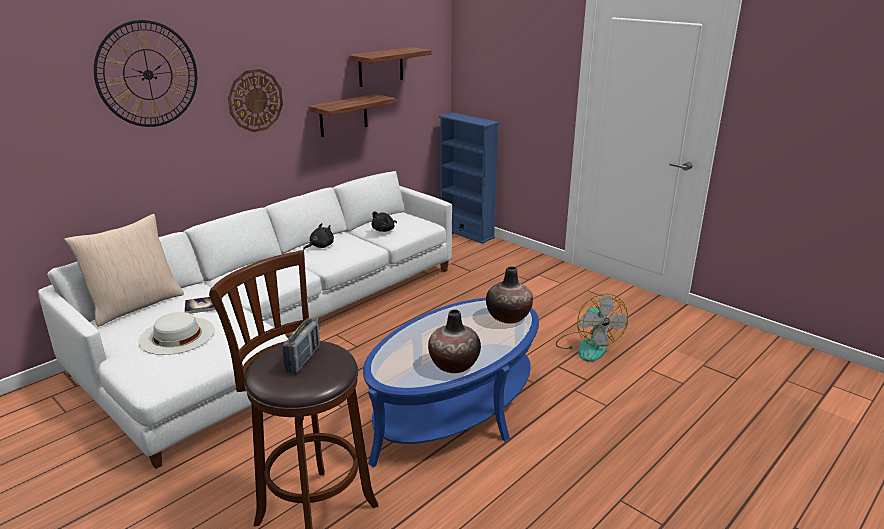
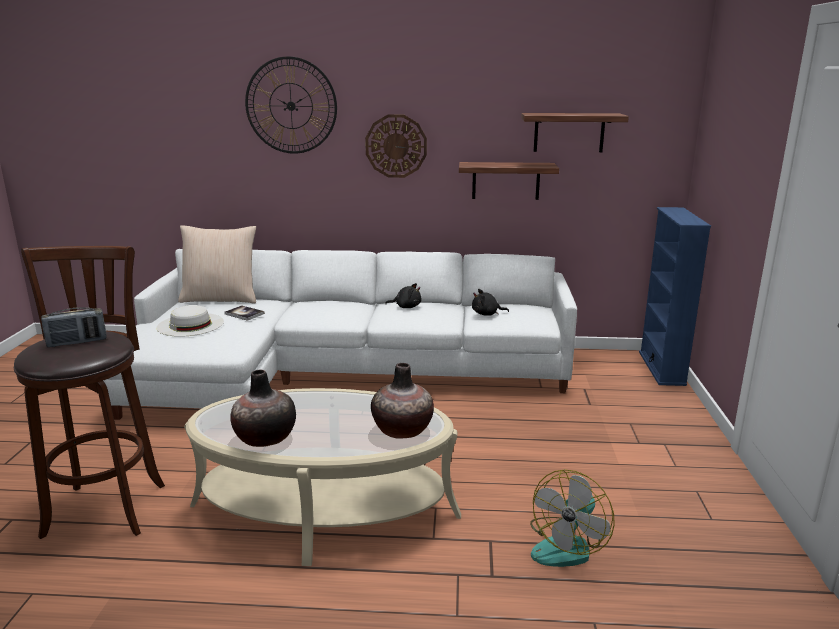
camera: 50 degrees right, 5 degrees down
blue coffee table [363,298,539,468] -> beige coffee table [184,388,461,566]

